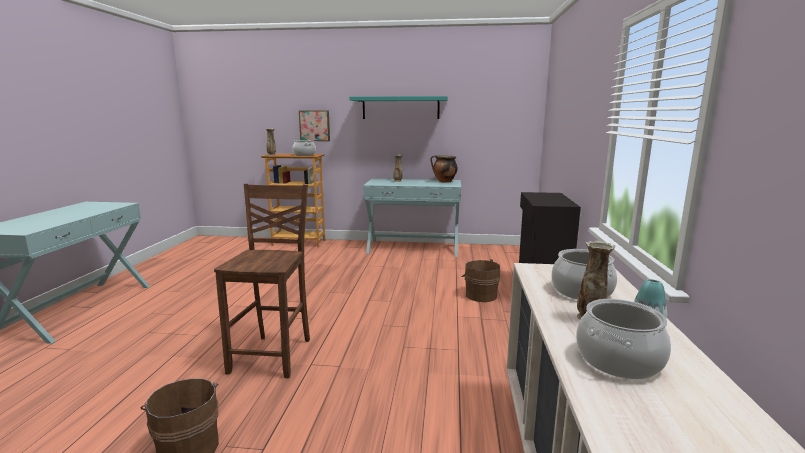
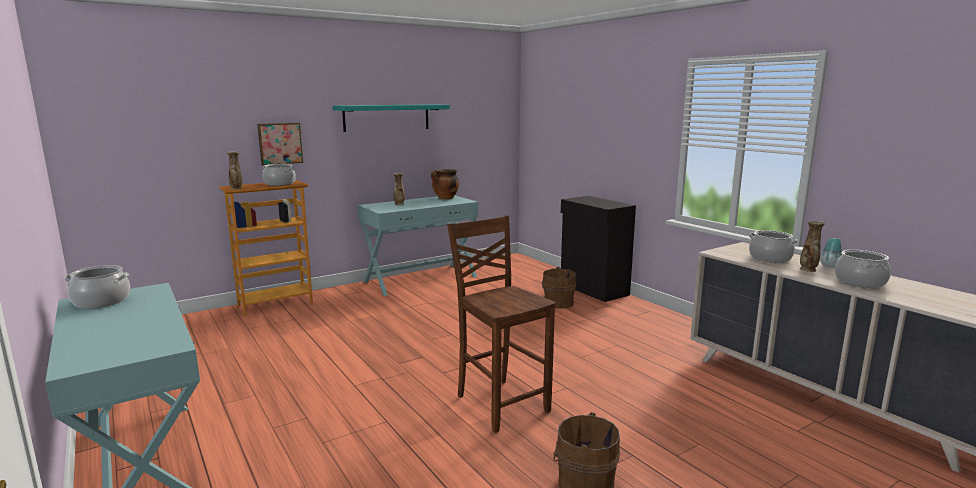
camera: 40 degrees left, 0 degrees up
none -> cooking pot [64,265,130,309]

